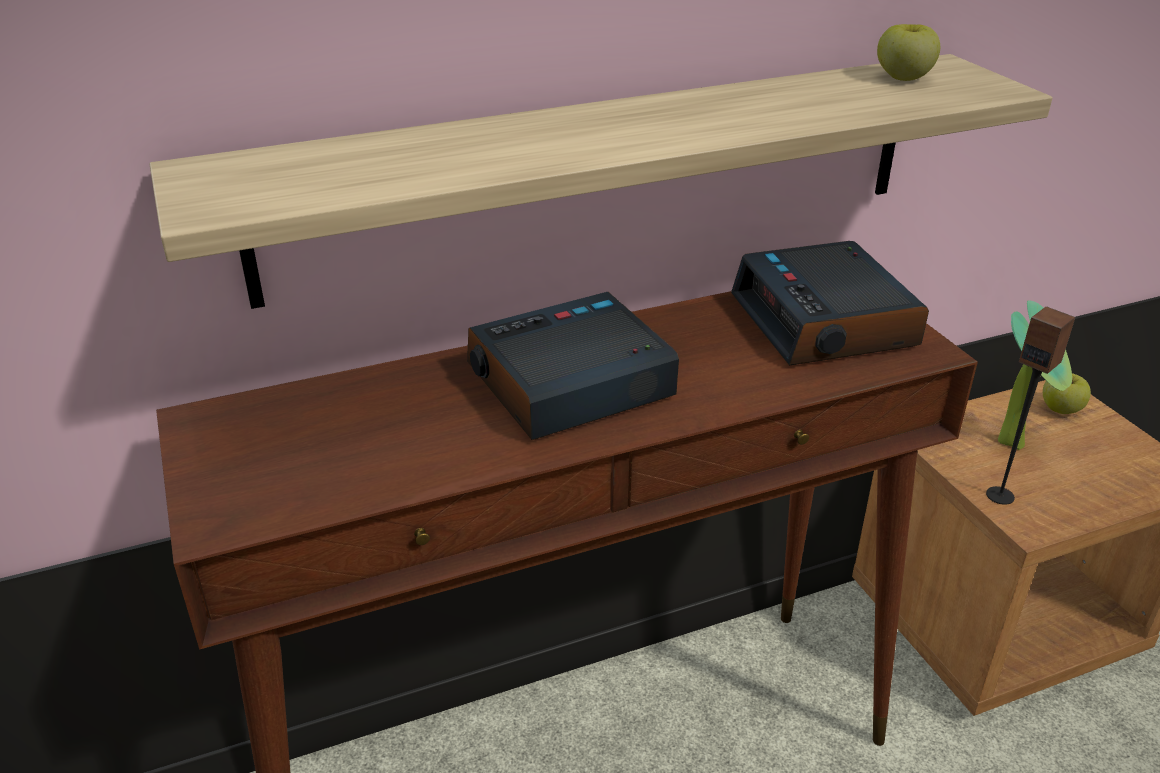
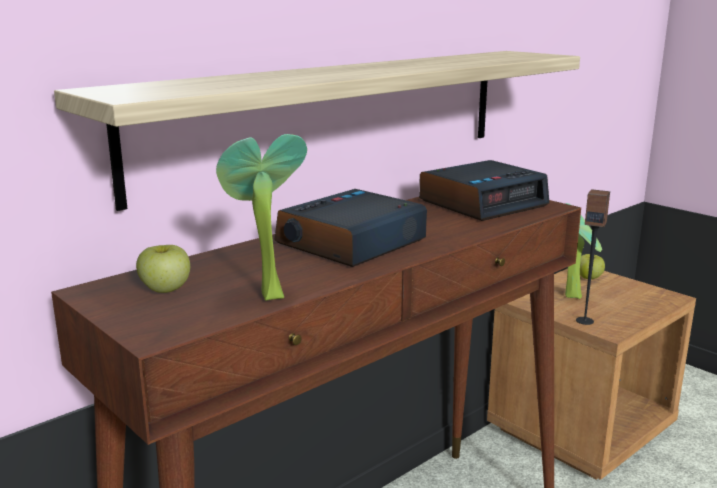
camera: 20 degrees left, 15 degrees down
alarm clock [731,241,929,366] -> alarm clock turned 90 degrees counterclockwise [419,160,550,221]
apple [877,24,940,81] -> apple moved to [136,245,190,293]
none -> potted plant [216,134,307,301]

